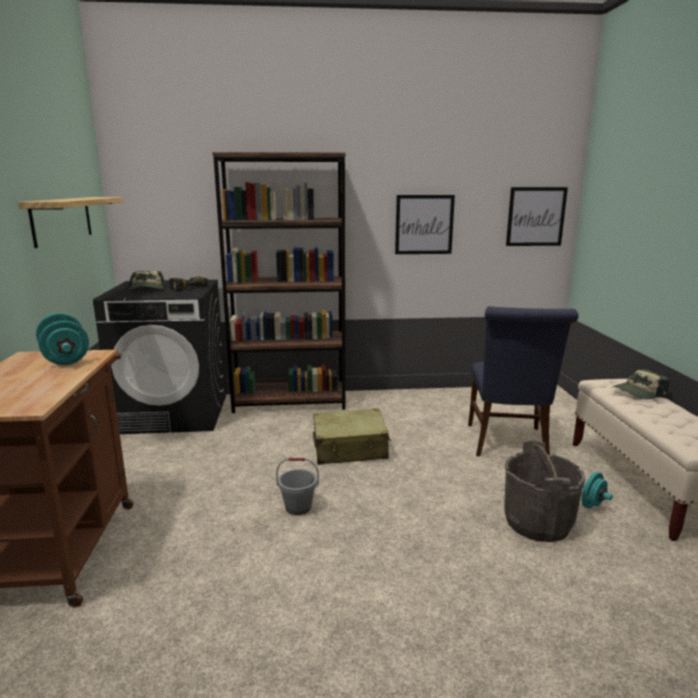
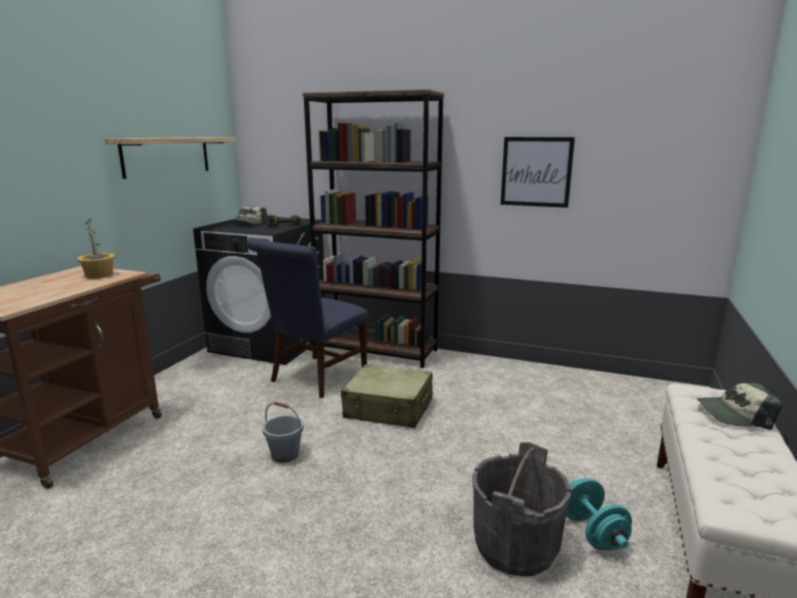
camera: 25 degrees right, 0 degrees up
turquoise dumbbell [36,313,89,365] -> potted plant [77,219,116,278]
blue chair [468,306,579,457] -> blue chair moved to [247,238,368,398]
picture [506,187,568,246] -> none

